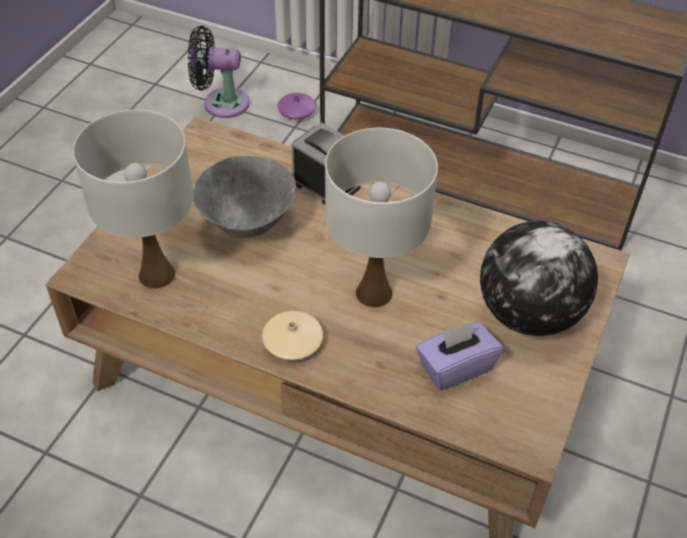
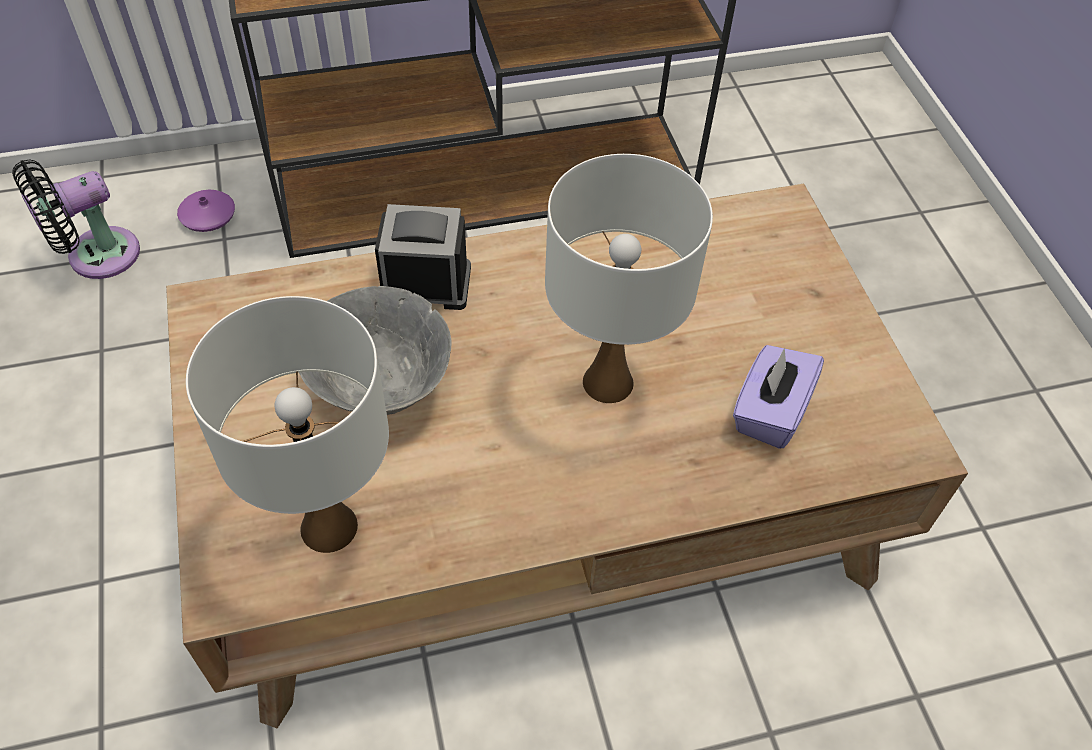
camera: 40 degrees left, 5 degrees up
beige vase [262,311,323,361] -> none
globe [480,221,598,336] -> none

